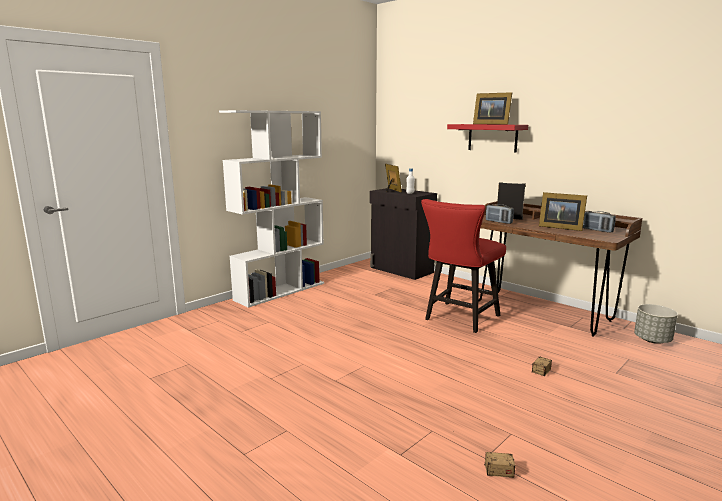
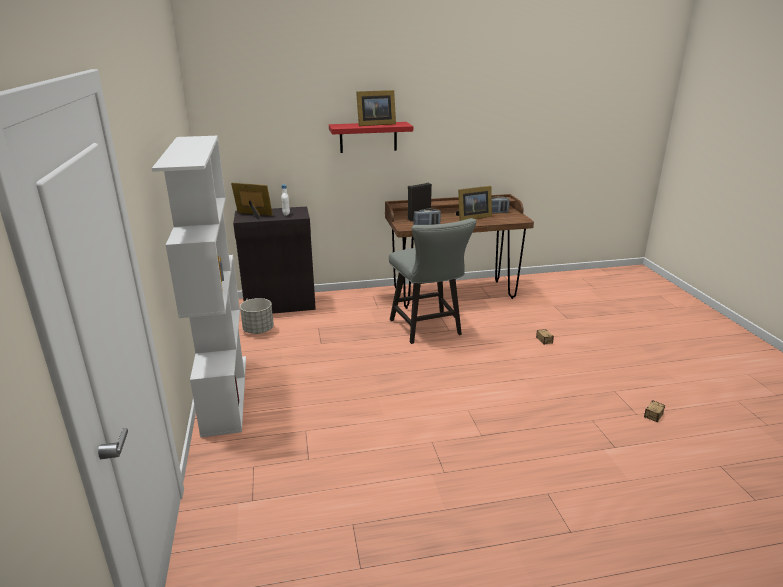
camera: 55 degrees left, 10 degrees up
red chair [421,199,506,333] -> grey chair [389,218,477,344]
grey planter [634,304,678,344] -> grey planter moved to [240,298,274,334]

